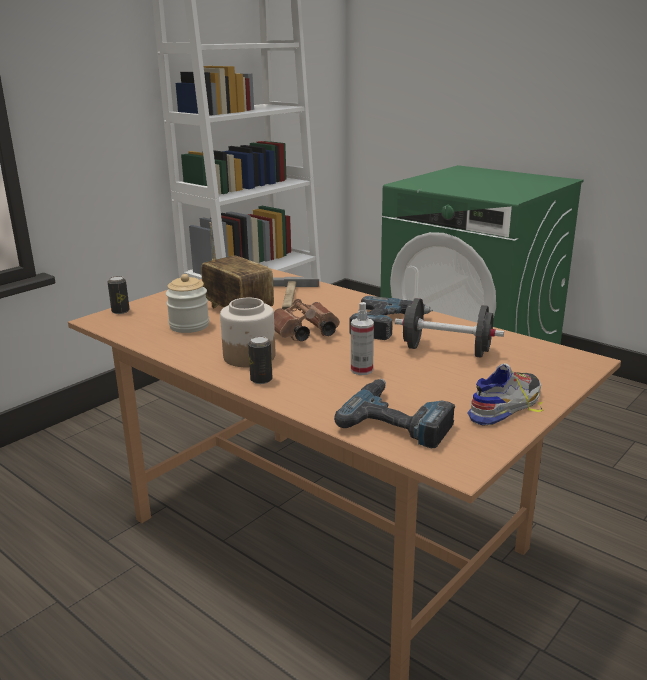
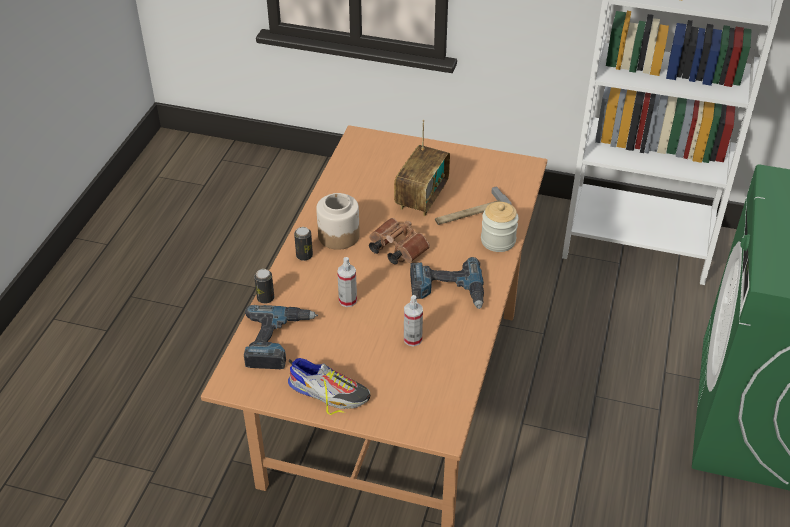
camera: 65 degrees right, 20 degrees up
can [108,276,130,314] -> can moved to [254,269,274,304]
jar [166,274,209,333] -> jar moved to [481,202,519,252]
black dumbbell [395,298,504,358] -> spray bottle [404,295,423,347]

